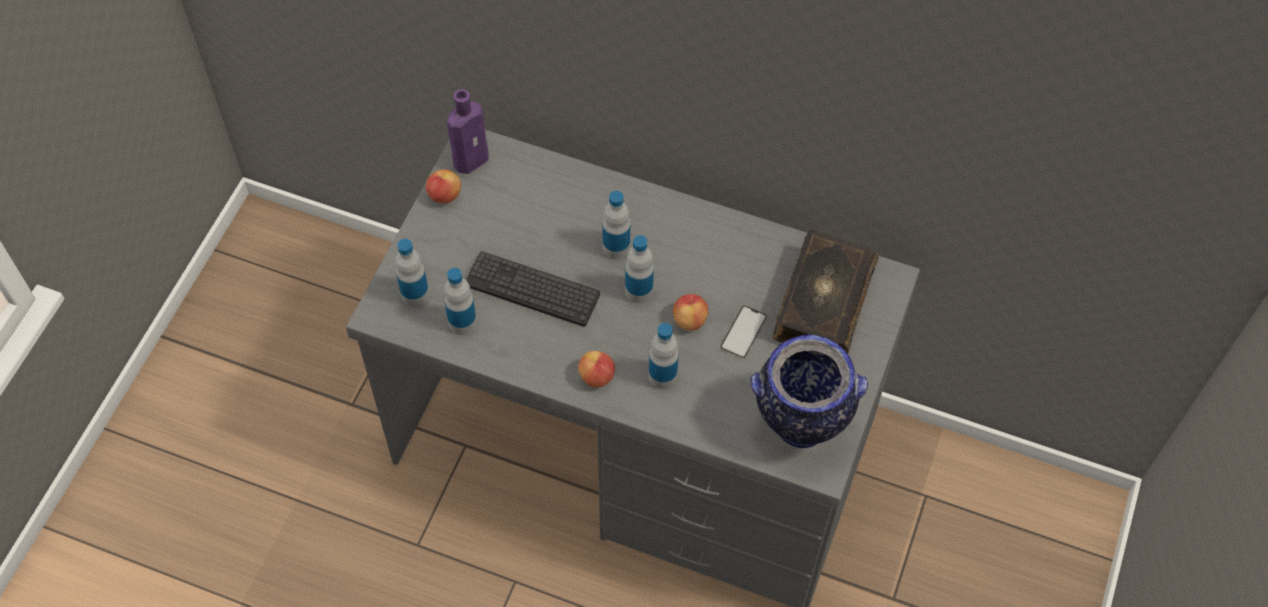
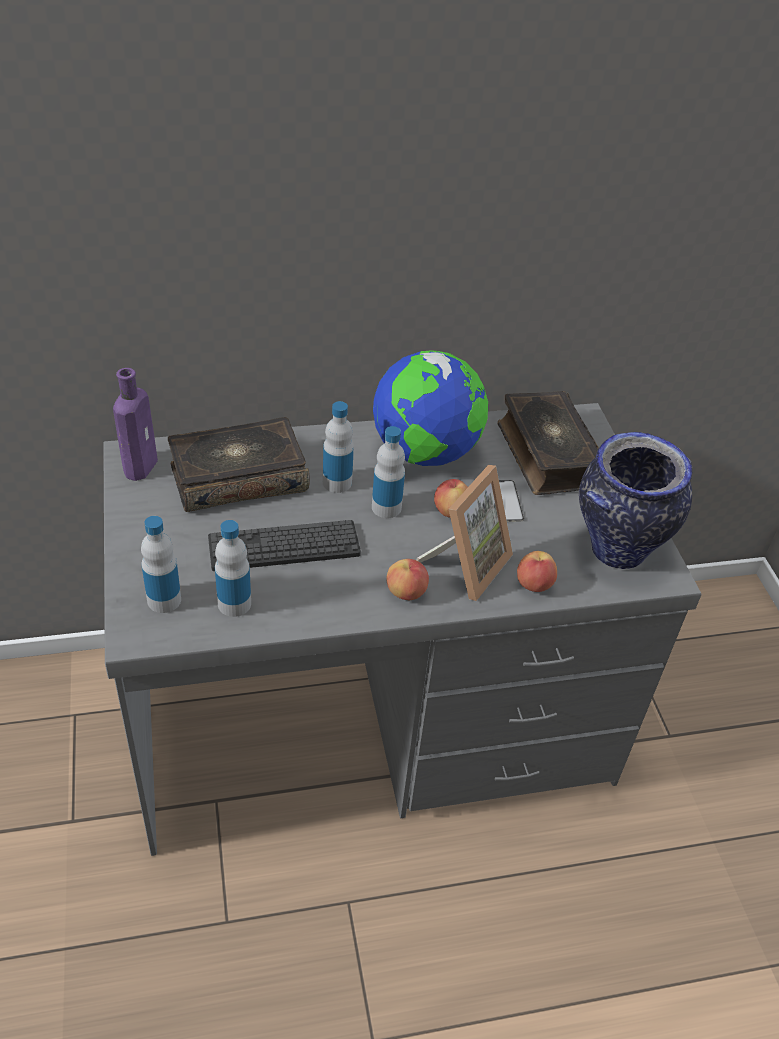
camera: 35 degrees left, 15 degrees down
apple [426,169,461,203] -> apple moved to [517,551,557,592]
bottle [648,323,679,389] -> picture frame [416,465,513,601]
none -> book [168,417,310,512]
none -> globe [373,350,488,466]

